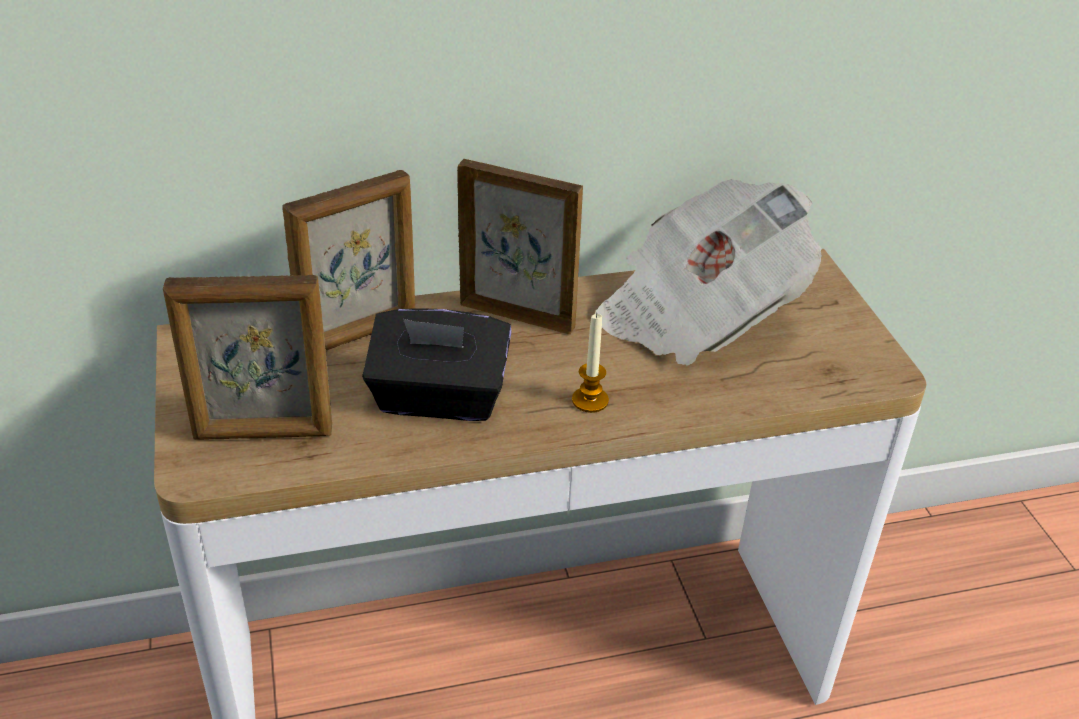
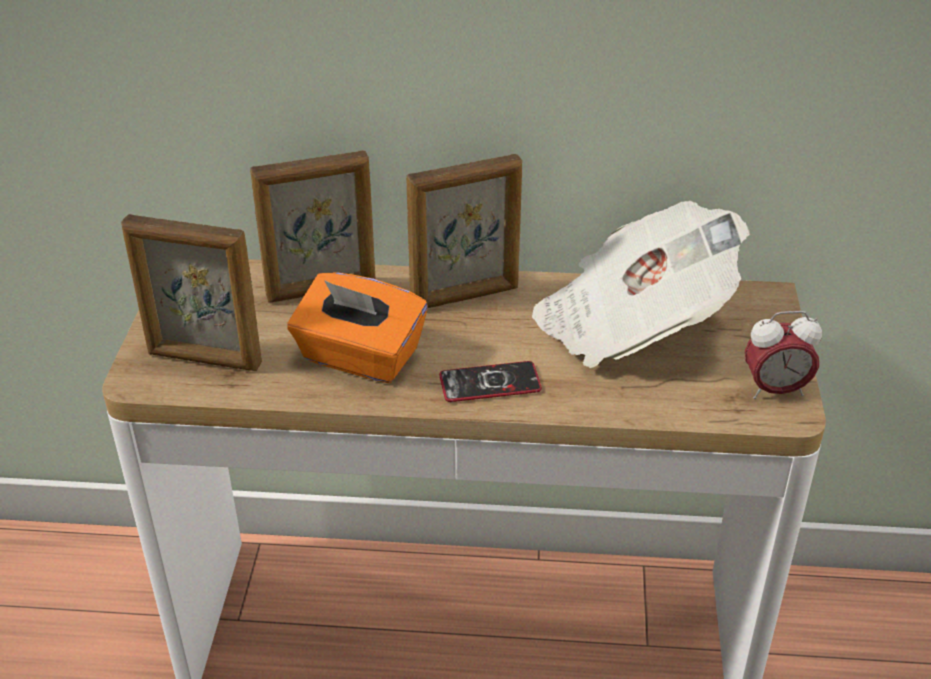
camera: 20 degrees right, 0 degrees up
black tissue box [362,308,512,421] -> orange tissue box [287,272,428,383]
picture frame [457,159,583,334] -> picture frame turned 120 degrees clockwise [406,154,522,308]
candle [572,313,609,413] -> phone [439,361,542,402]
none -> alarm clock [745,311,822,399]

